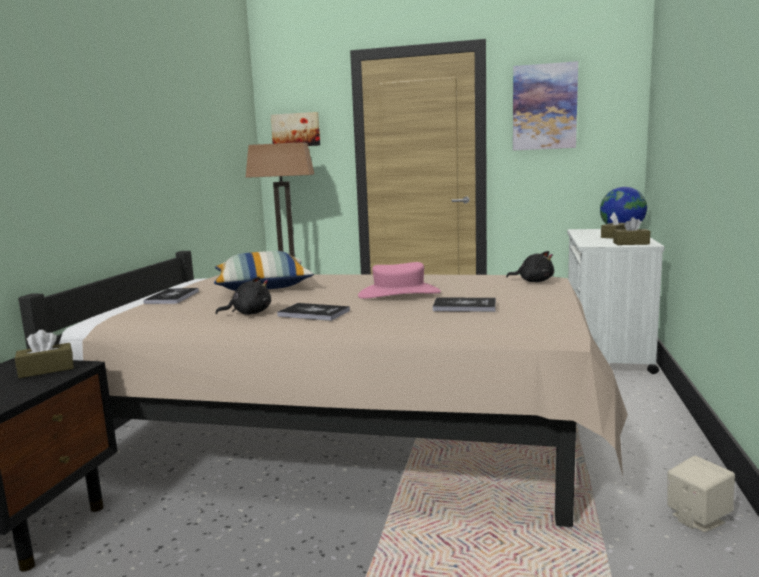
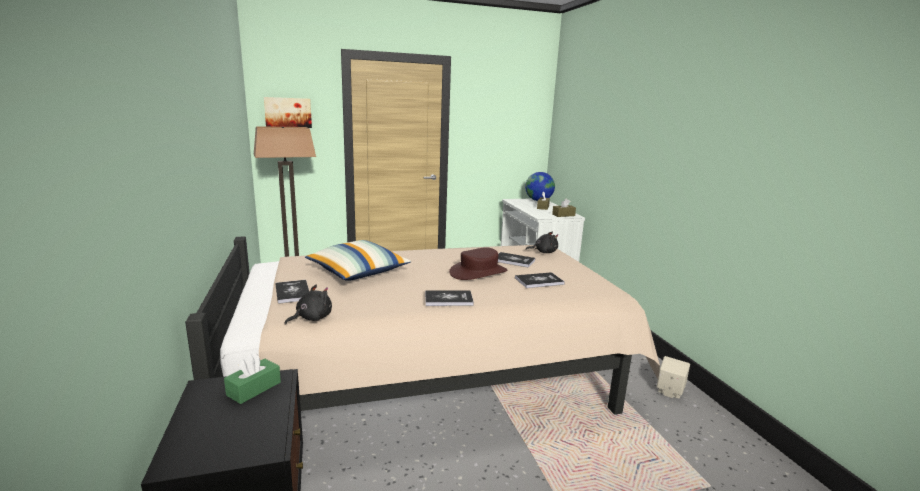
camera: 30 degrees left, 5 degrees up
brown tissue box [15,330,74,378] -> green tissue box [224,353,281,404]
black plush toy [215,277,271,315] -> black plush toy moved to [285,285,332,325]
pink hat [358,262,441,299] -> brown hat [449,247,507,280]
picture [513,61,578,151] -> none
none -> book [498,252,535,268]

